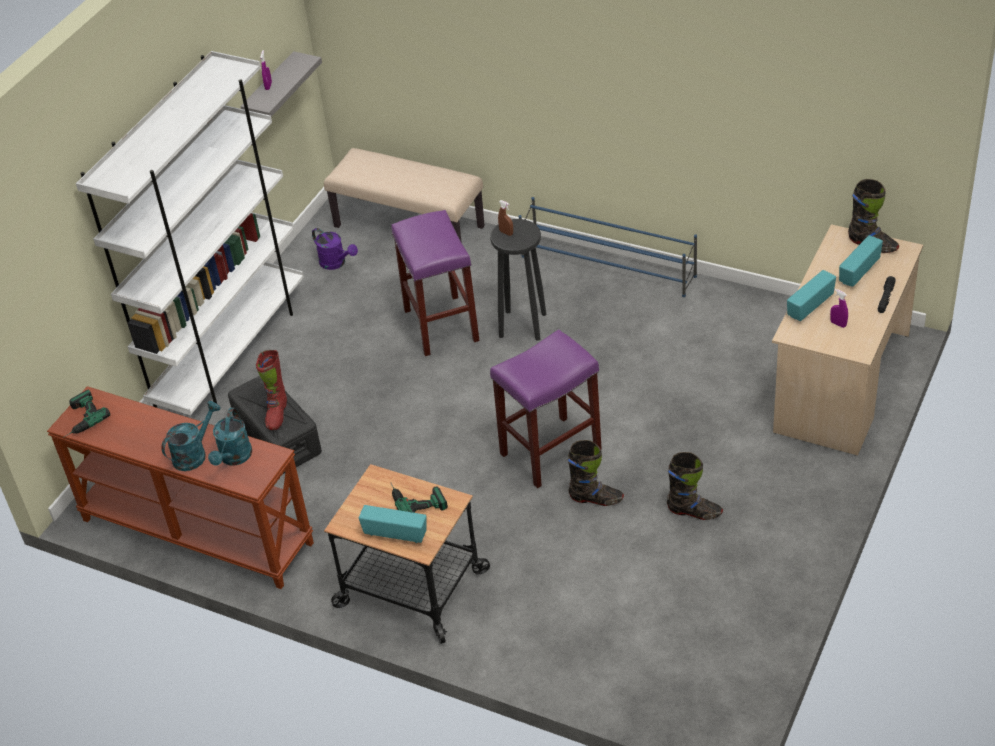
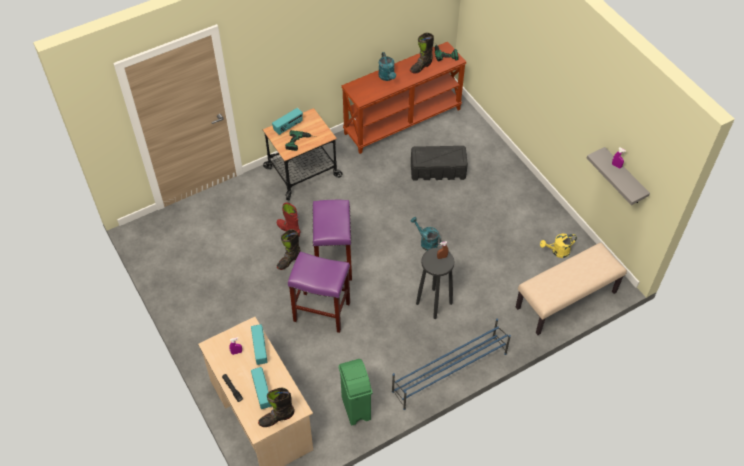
camera: 120 degrees right, 10 degrees up
white bookcase [76,51,304,416] -> none
turquoise watering can [208,407,252,466] -> turquoise watering can moved to [410,217,442,251]
red boot [256,350,287,430] -> red boot moved to [277,202,300,236]
purple watering can [312,228,358,270] -> yellow watering can [540,234,577,258]
purple stool [391,210,480,356] -> purple stool moved to [288,252,350,333]
black boot [667,452,723,520] -> black boot moved to [410,33,434,74]
none -> green trash can [338,359,372,425]

